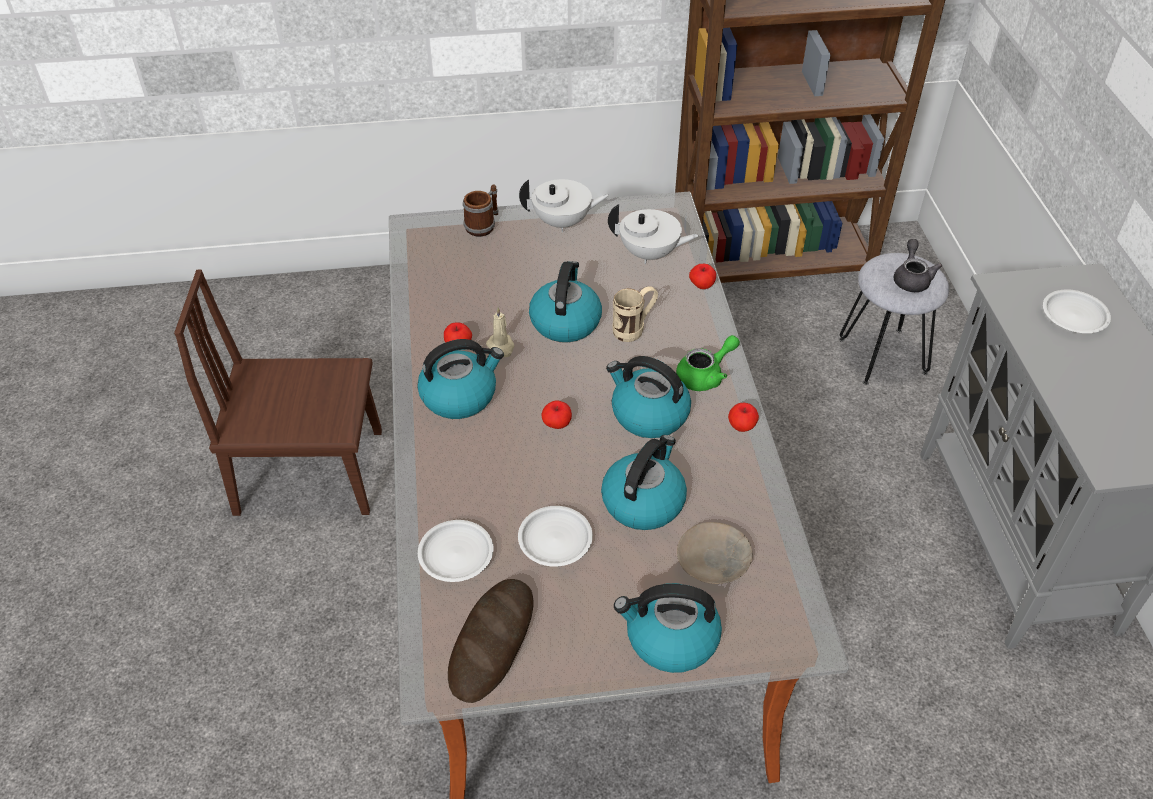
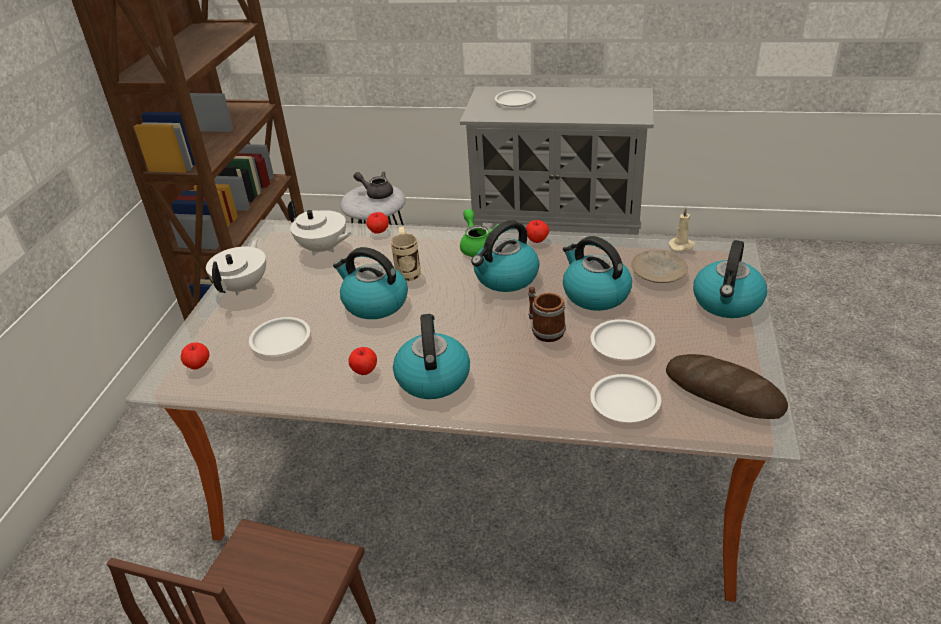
camera: 70 degrees left, 10 degrees down
mug [463,184,499,237] -> mug moved to [528,287,566,342]
beige candle [486,307,515,357] -> beige candle moved to [668,208,696,251]
apple [542,401,572,429] -> apple moved to [181,342,210,370]
white teapot [608,204,699,264] -> white teapot turned 90 degrees clockwise [288,200,352,256]
none -> white plate [249,317,310,355]

